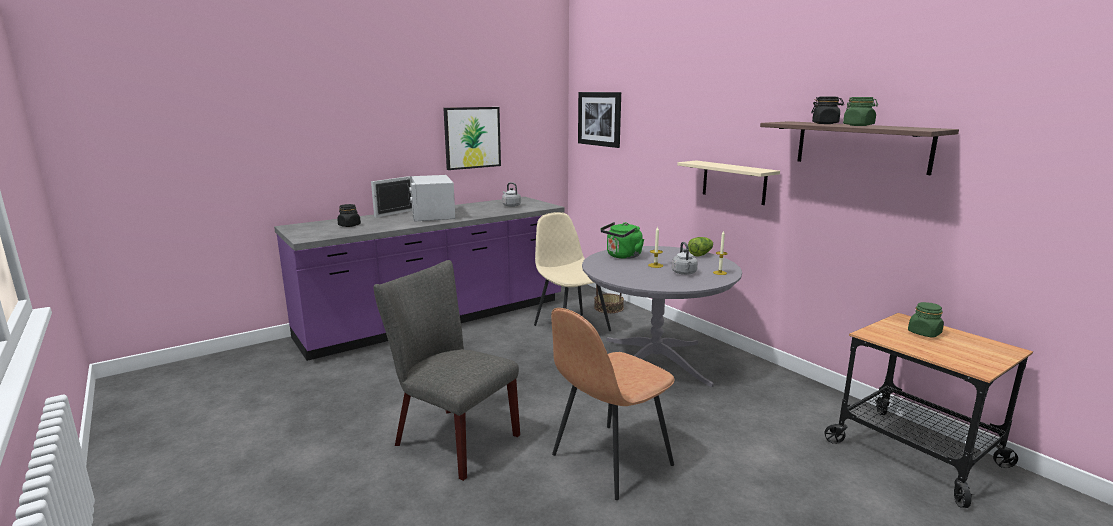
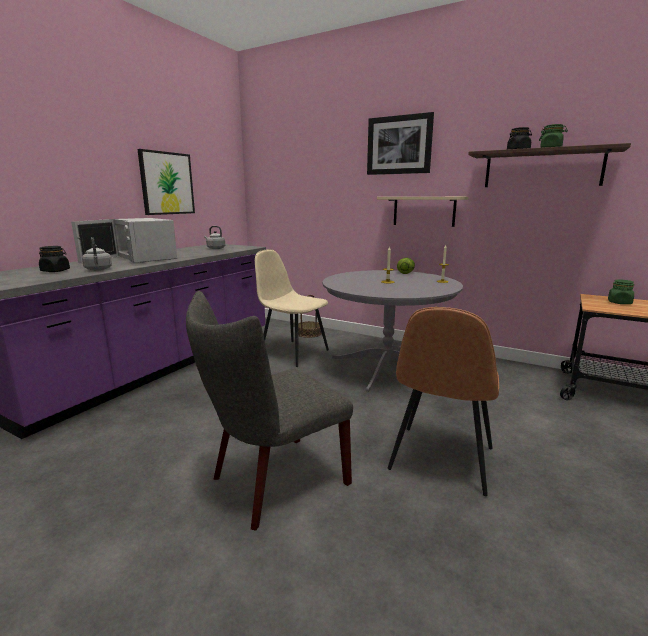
camera: 25 degrees left, 0 degrees up
grey chair [374,260,520,481] -> grey chair turned 45 degrees counterclockwise [186,291,353,531]
picture [578,92,621,148] -> picture moved to [367,112,434,175]
green kettle [600,222,644,259] -> none
grey kettle [672,242,698,275] -> grey kettle moved to [82,237,112,270]

